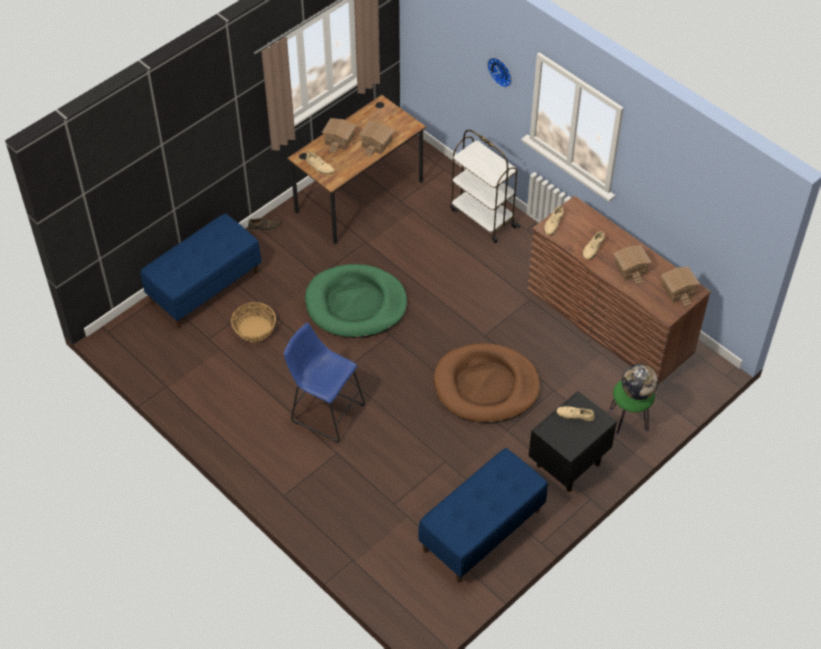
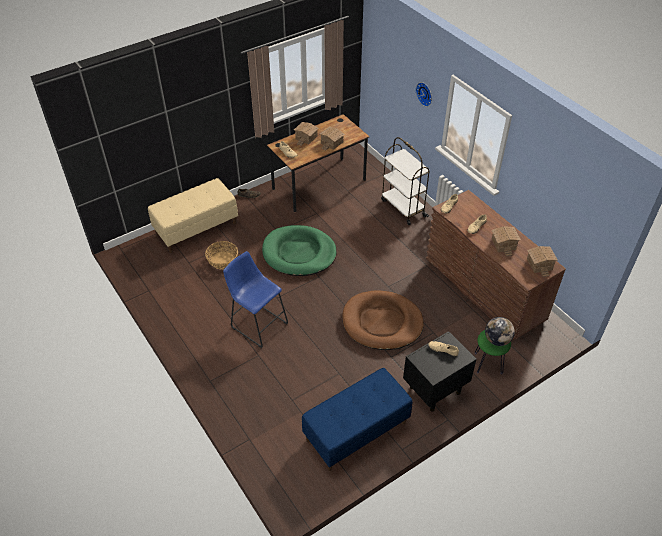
camera: 10 degrees right, 5 degrees down
blue bench [141,213,261,328] -> beige bench [148,178,238,253]

